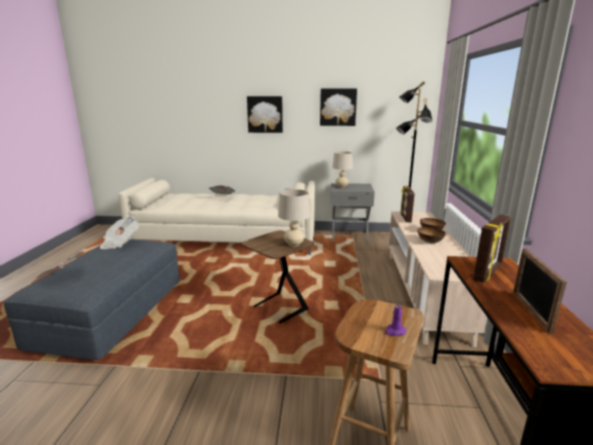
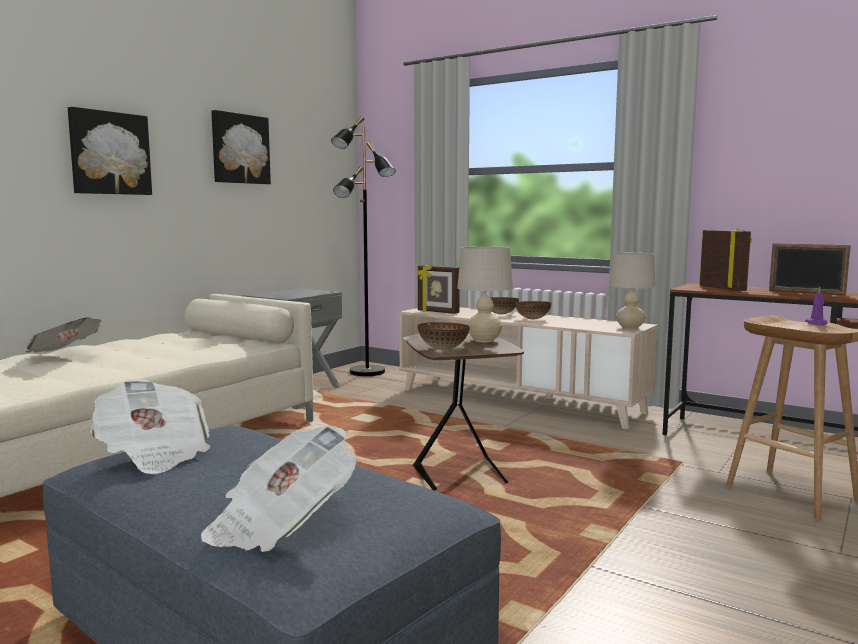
camera: 60 degrees left, 10 degrees down
beige table lamp [332,151,353,188] -> beige table lamp moved to [609,253,656,329]
none -> bowl [418,322,470,350]

